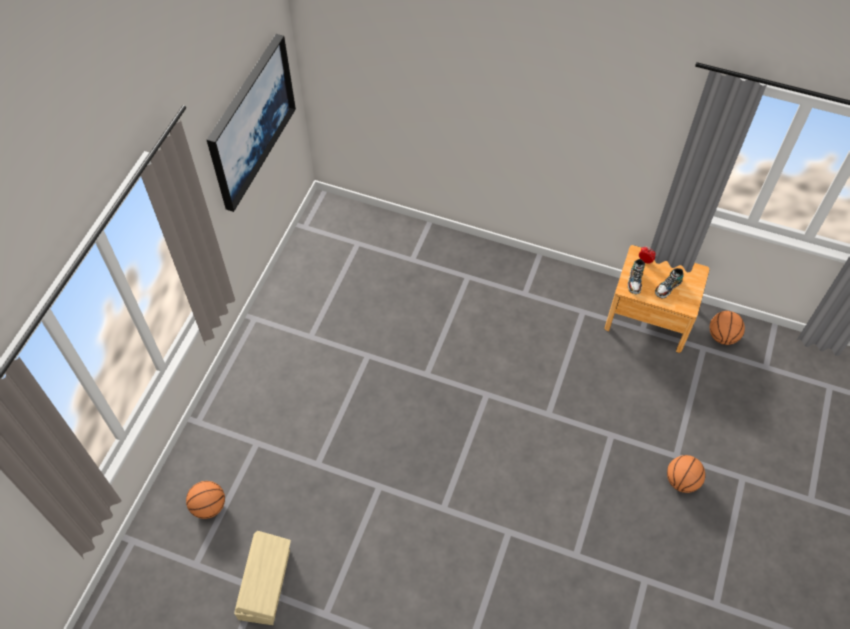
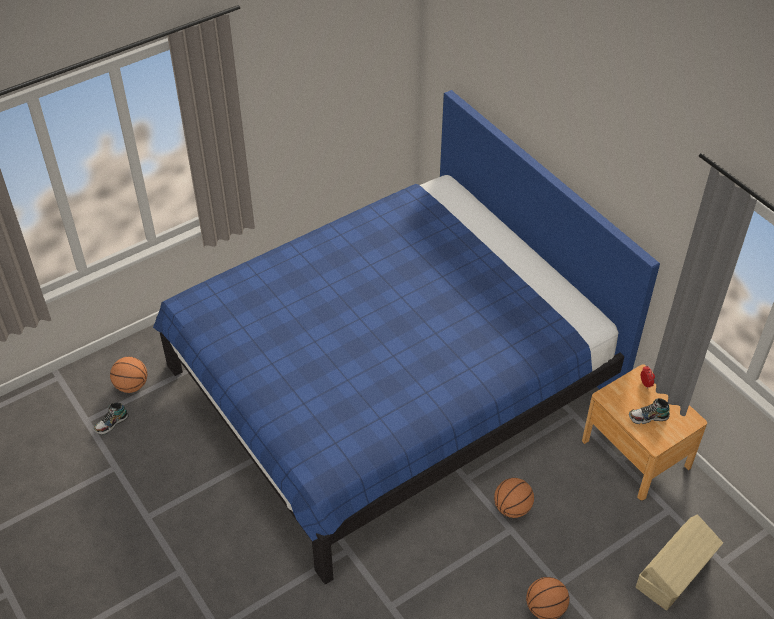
camera: 35 degrees right, 10 degrees down
picture [207,34,296,212] -> none
beige storage box [234,531,291,625] -> beige storage box moved to [636,515,723,611]
shoe [628,259,645,294] -> shoe moved to [94,403,129,435]
basketball [710,311,745,345] -> basketball moved to [494,478,534,518]
none -> blue bed [153,90,660,584]

